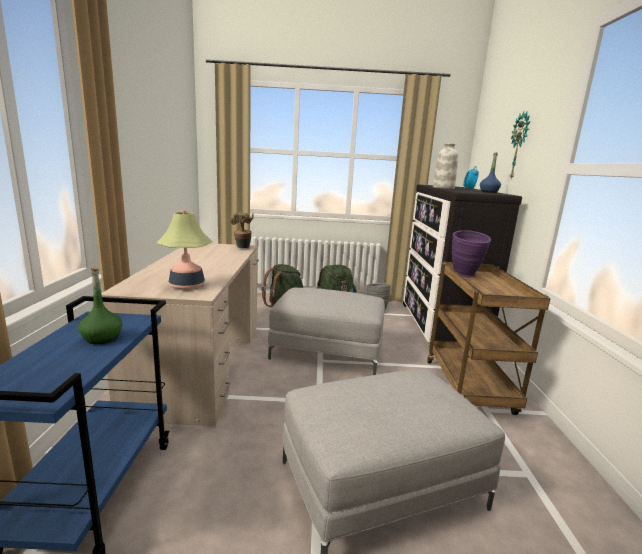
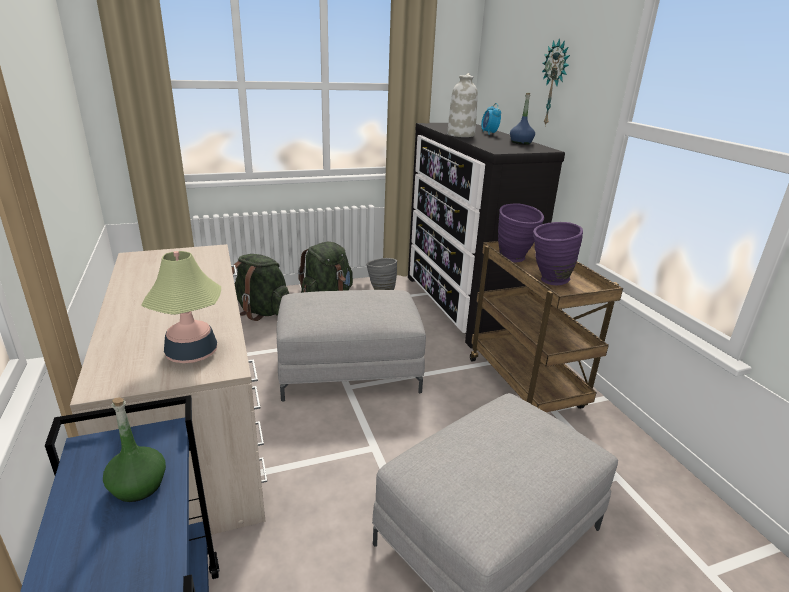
camera: 20 degrees left, 10 degrees up
potted plant [230,212,254,248] -> none
none -> purple vase [533,222,583,285]

